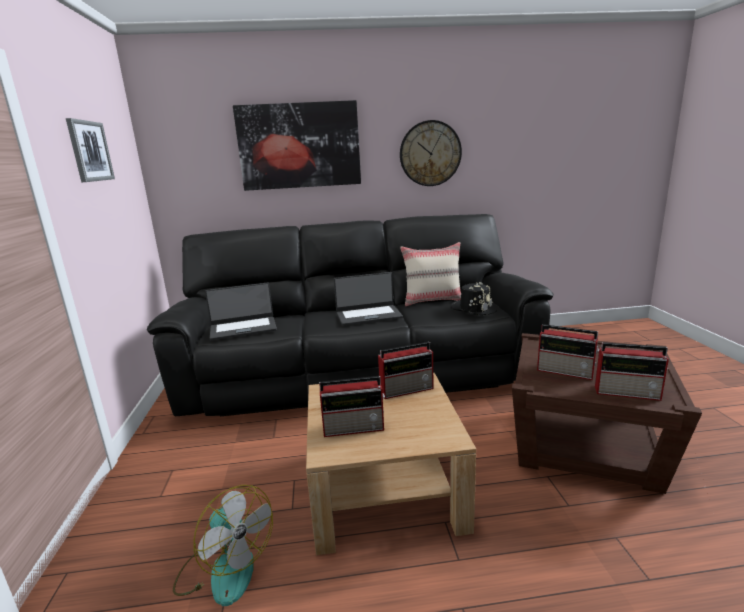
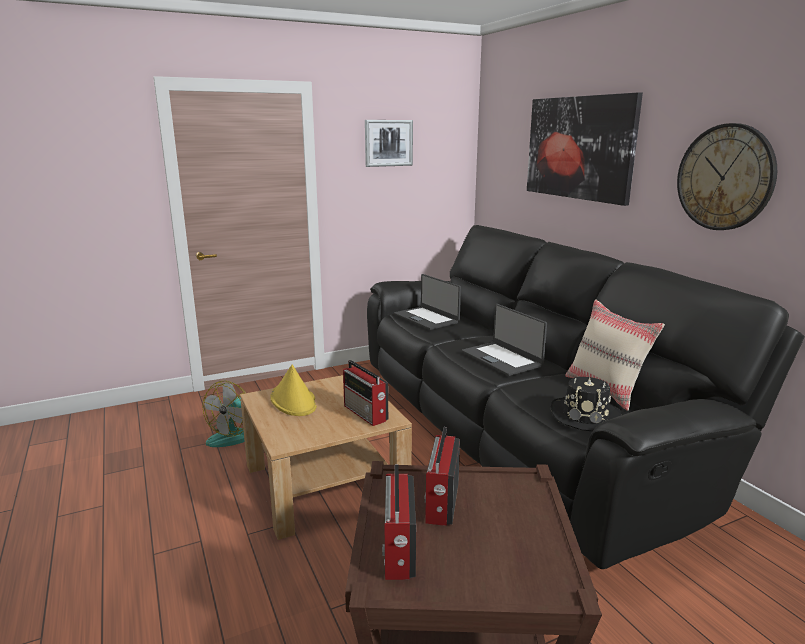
camera: 70 degrees right, 0 degrees up
radio [319,376,385,437] -> yellow hat [270,365,317,416]

